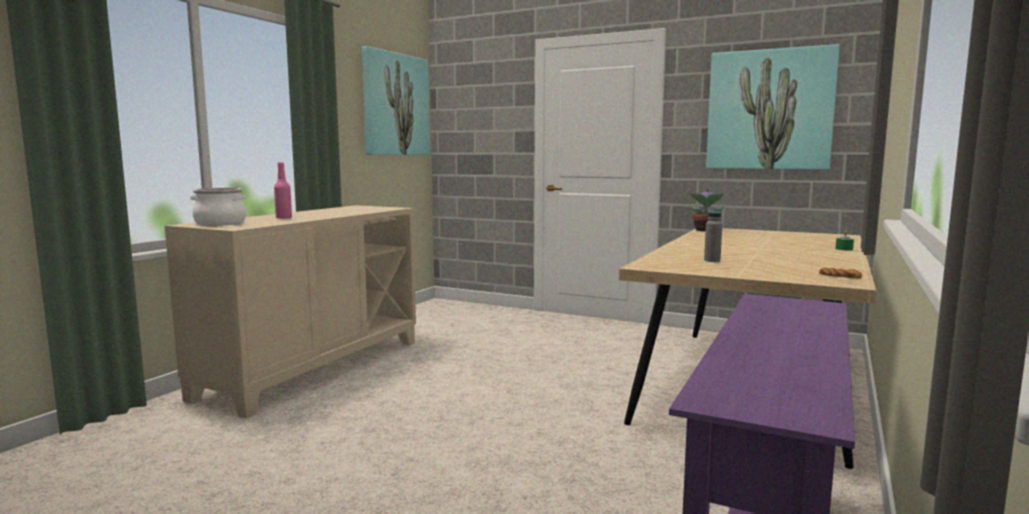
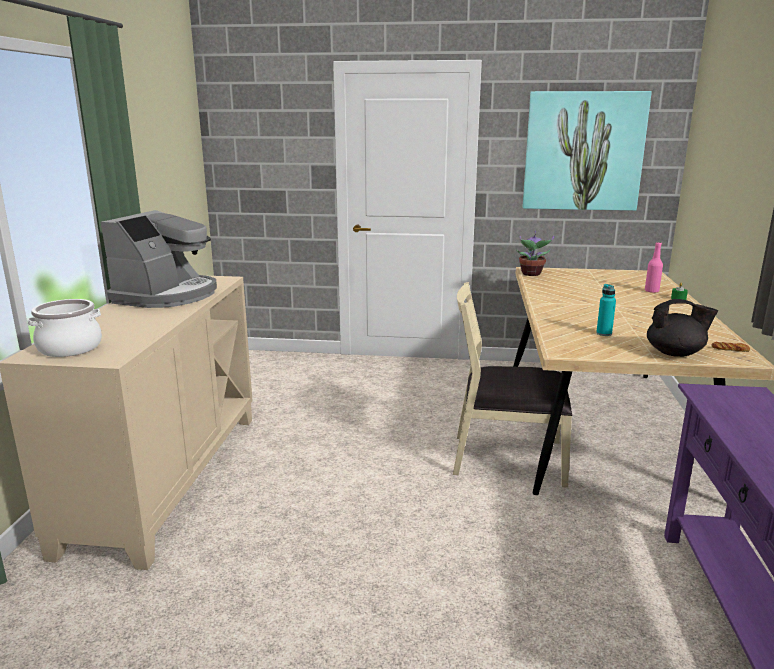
camera: 20 degrees left, 10 degrees up
pink bottle [274,162,292,219] -> pink bottle moved to [645,242,663,293]
picture [362,46,430,155] -> none
grey bottle [704,208,722,262] -> turquoise bottle [596,284,616,336]
none -> coffee machine [101,210,217,308]
none -> beige chair [453,282,572,488]
none -> black teapot [647,299,718,357]

